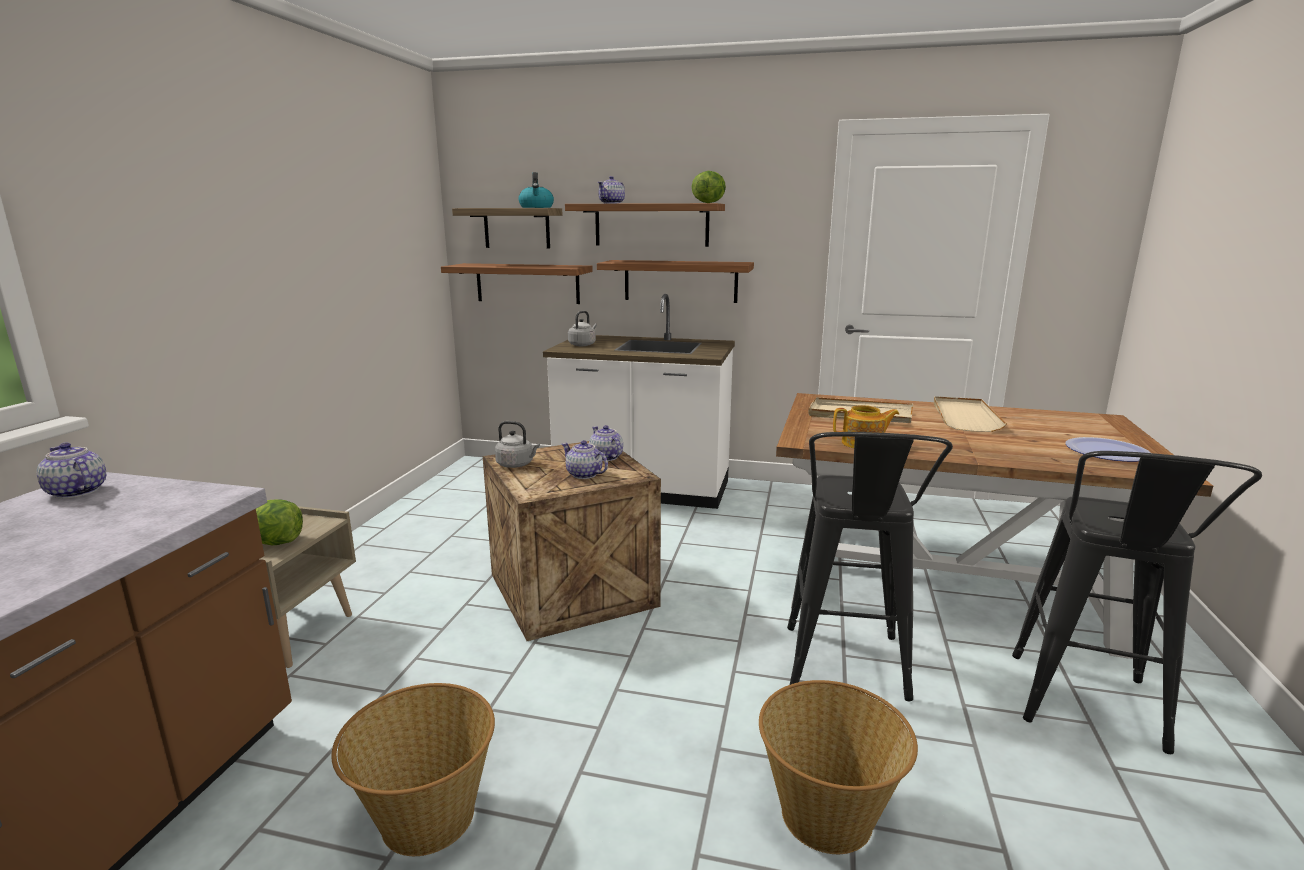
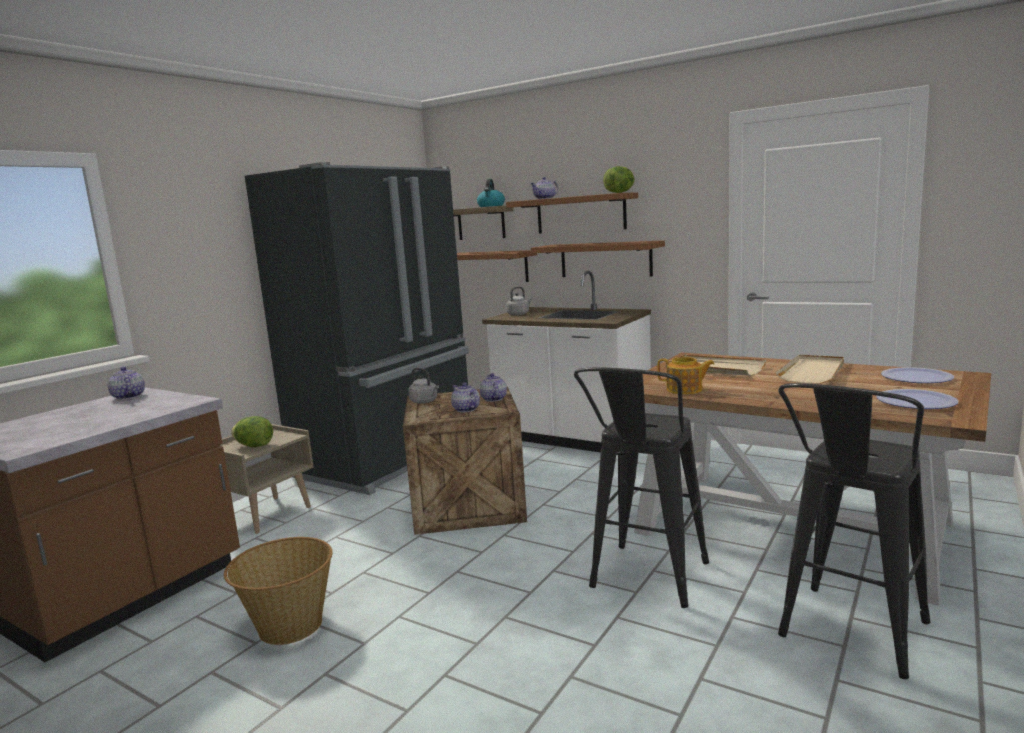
camera: 20 degrees right, 5 degrees down
basket [759,680,918,854] -> none
none -> black fridge [245,162,469,495]
none -> plate [881,367,954,383]

